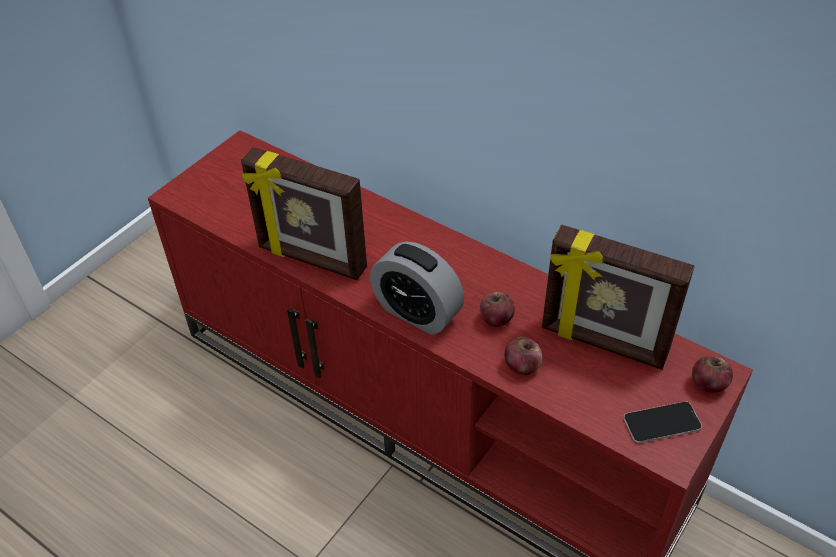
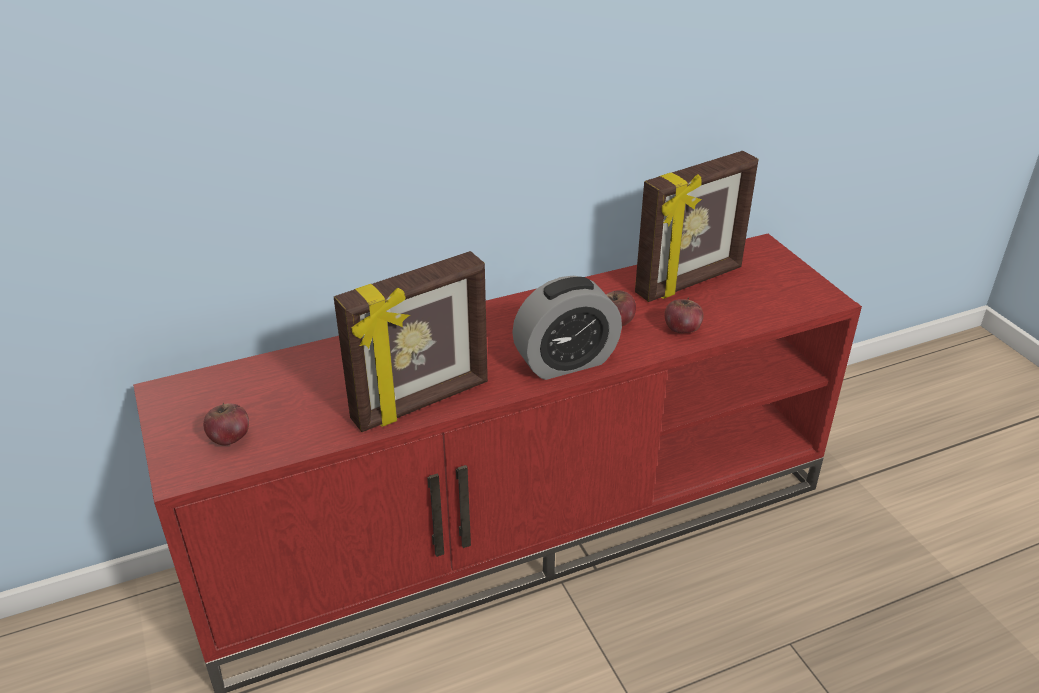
camera: 60 degrees left, 10 degrees down
phone [623,401,702,443] -> none
apple [692,356,733,393] -> apple moved to [203,403,249,446]

